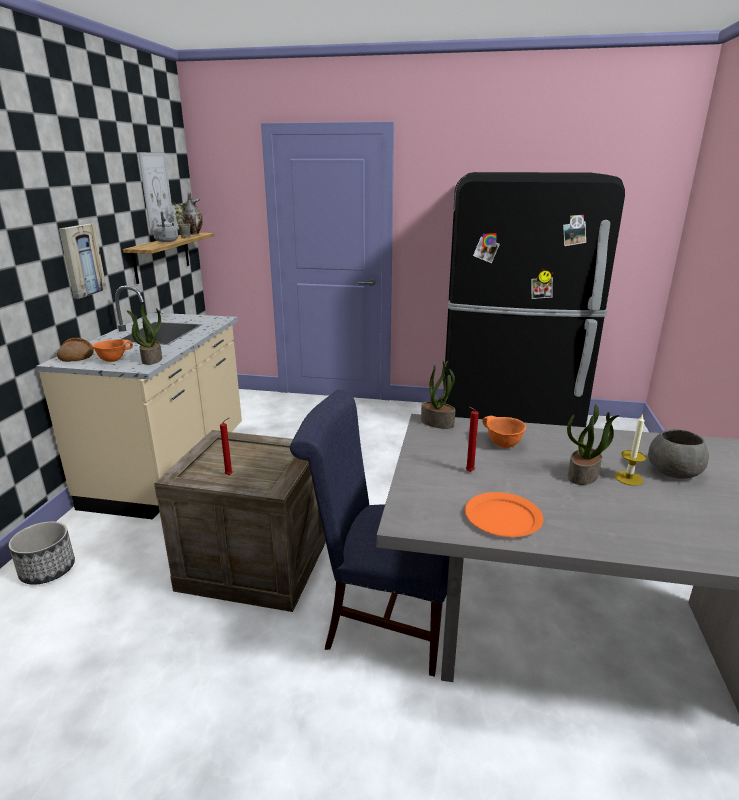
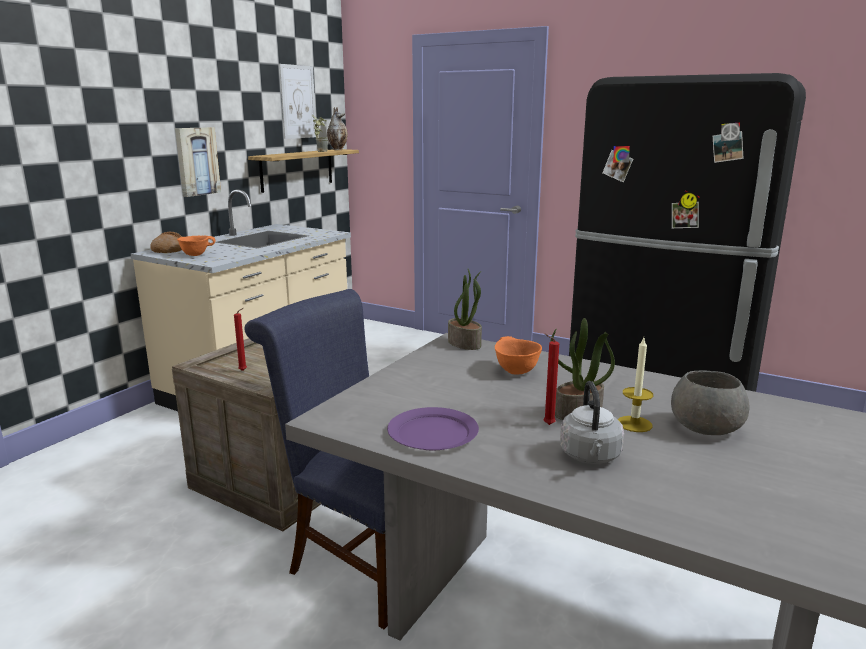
camera: 20 degrees right, 5 degrees down
planter [9,521,75,585] -> none
potted plant [127,304,162,365] -> none
grey kettle [153,211,178,242] -> grey kettle moved to [560,381,624,464]
orange plate [465,492,543,537] -> purple plate [387,407,479,450]
red candle [466,407,479,472] -> red candle moved to [544,334,559,425]

